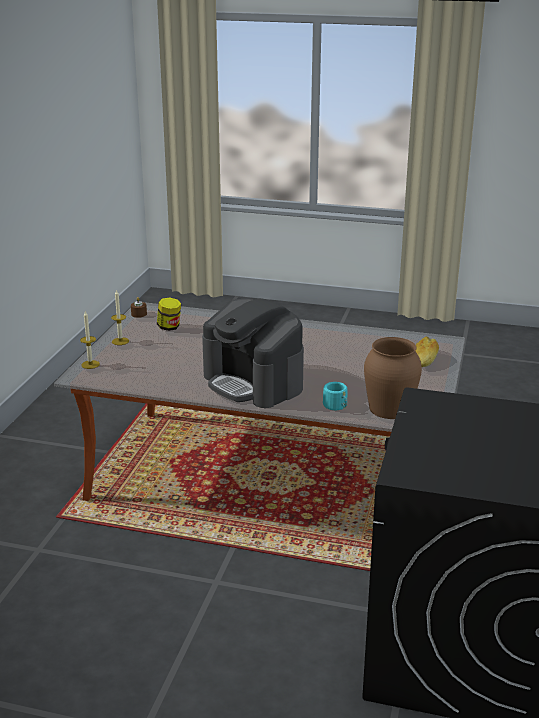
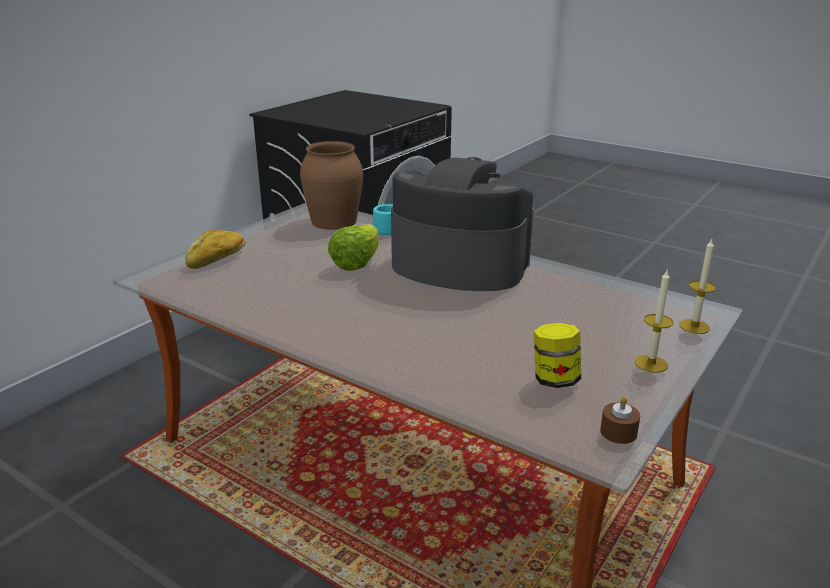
camera: 160 degrees left, 0 degrees up
coffee machine [202,298,304,408] -> coffee machine turned 45 degrees counterclockwise [391,157,534,291]
none -> lettuce [328,224,379,271]

